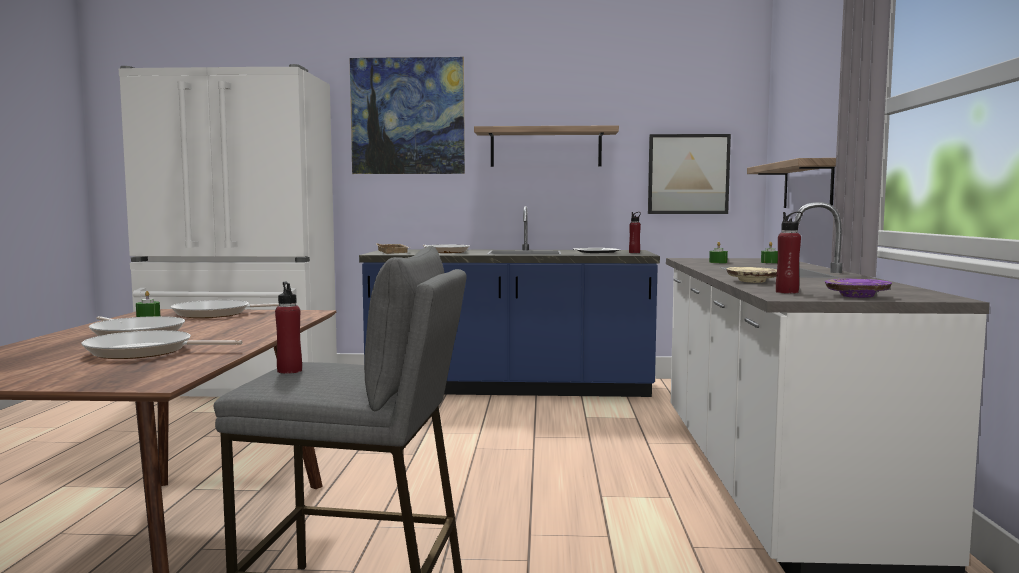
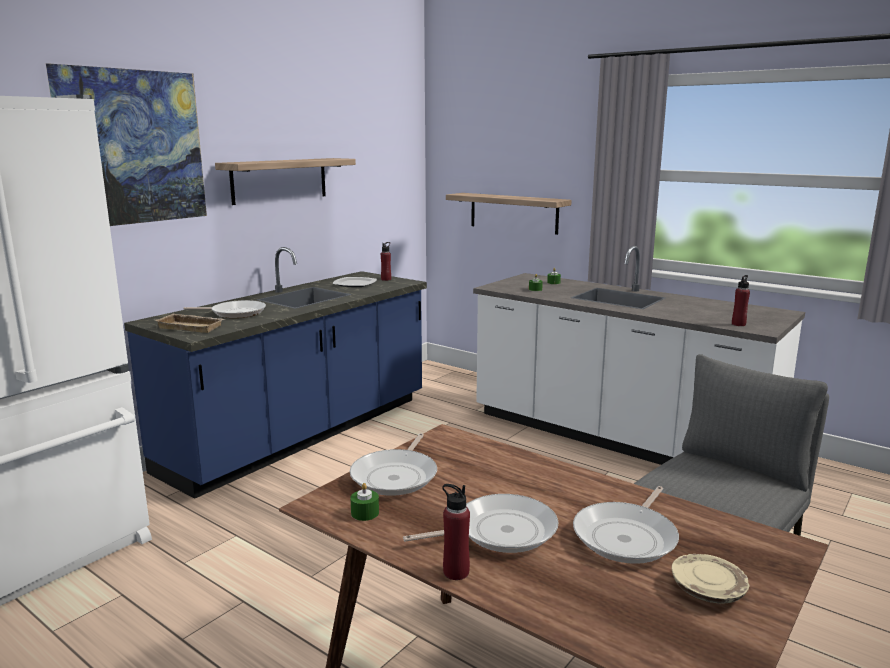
camera: 55 degrees left, 10 degrees up
red bottle [275,282,302,374] -> red bottle moved to [442,484,470,580]
picture [648,134,731,214] -> none
beige plate [726,267,777,283] -> beige plate moved to [672,554,750,603]
purple plate [825,279,892,298] -> none

